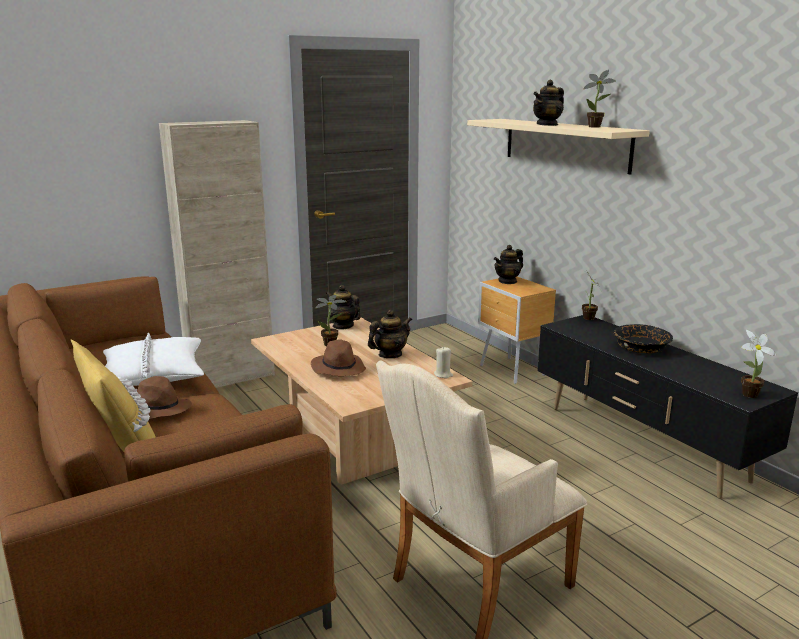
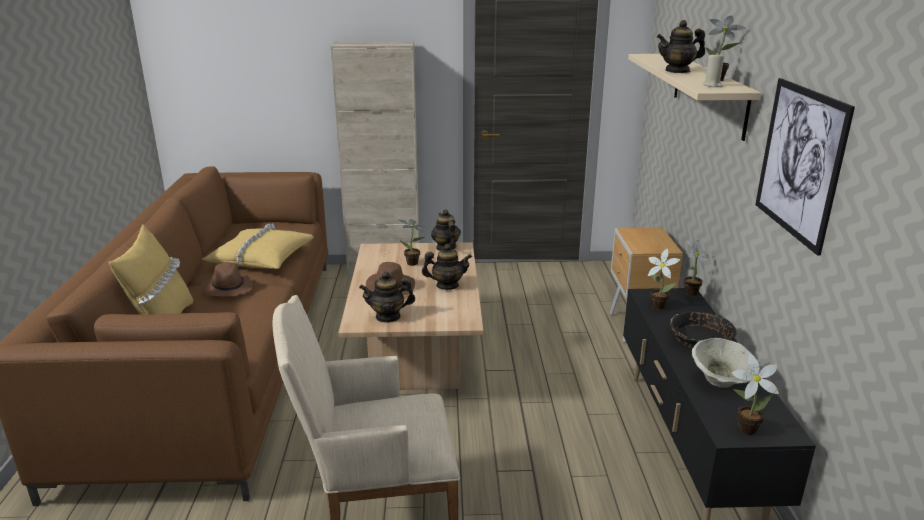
camera: 30 degrees right, 5 degrees up
white pillow [103,333,204,386] -> yellow pillow [202,223,314,269]
beige candle [434,347,453,379] -> beige candle moved to [703,52,724,87]
teapot [494,245,523,284] -> teapot moved to [359,271,415,323]
none -> potted plant [648,249,680,310]
none -> beige bowl [692,338,760,388]
none -> picture [755,78,855,256]

